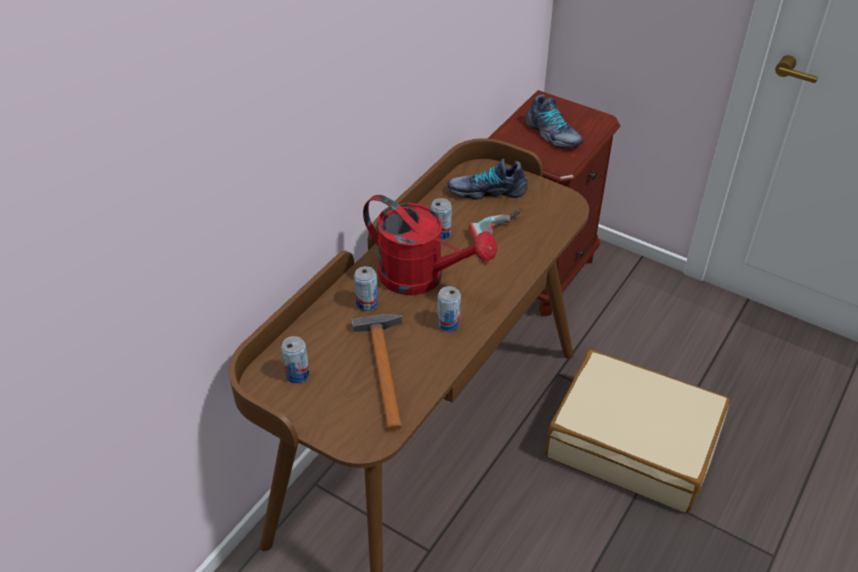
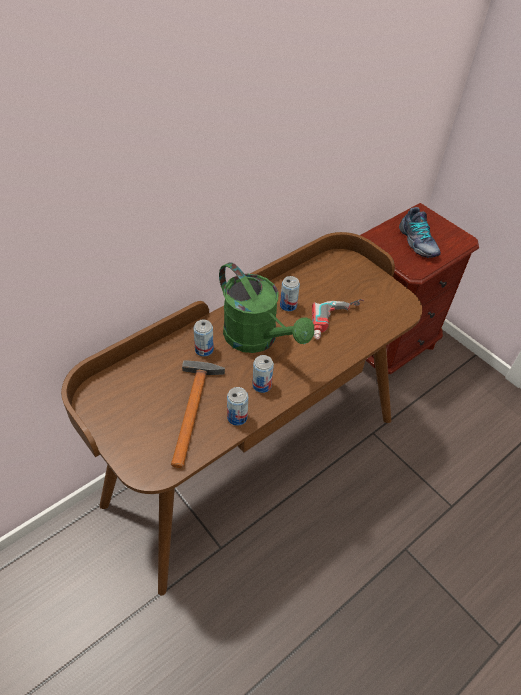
camera: 15 degrees right, 5 degrees up
can [281,336,310,383] -> can moved to [227,387,248,426]
red watering can [363,195,497,295] -> green watering can [219,262,314,353]
shoe [448,159,528,199] -> none
beige suitcase [546,350,730,513] -> none

